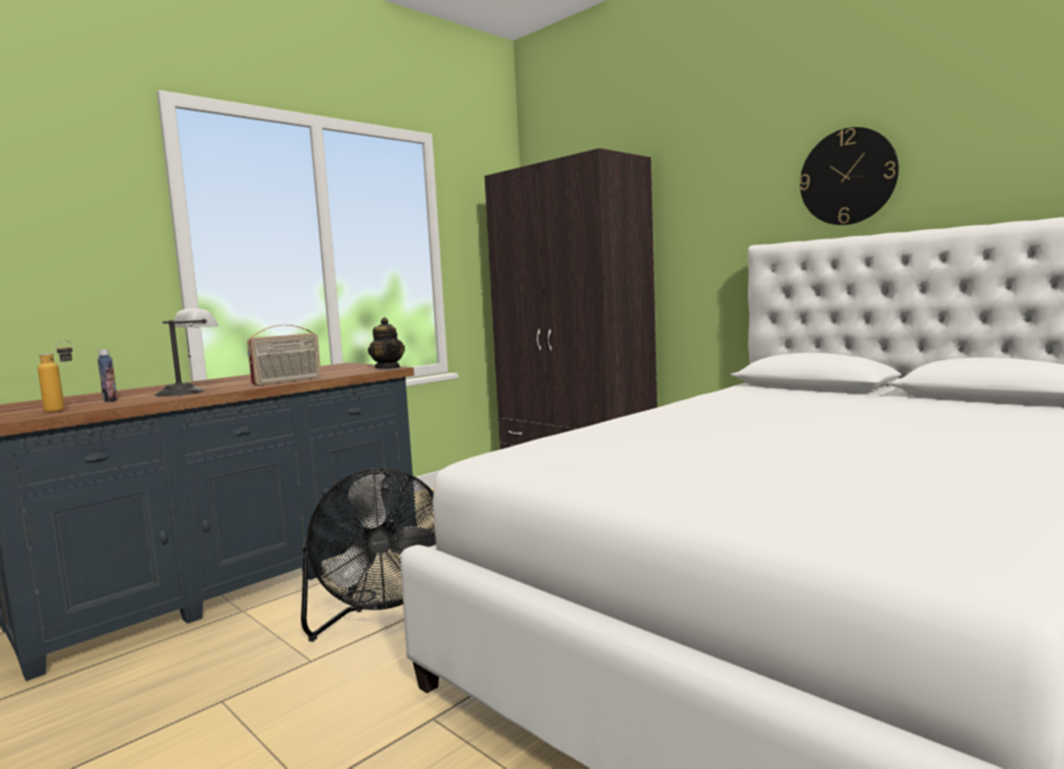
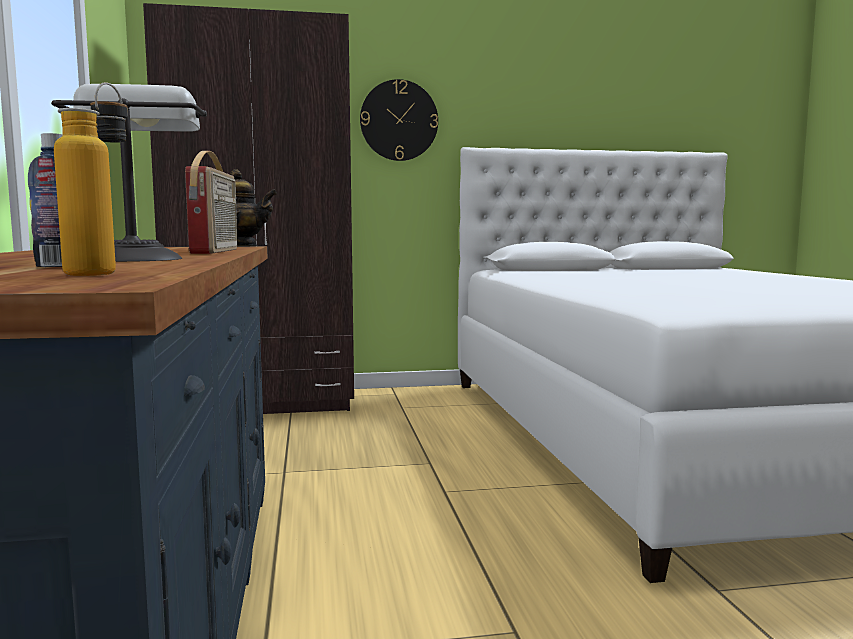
camera: 55 degrees left, 0 degrees up
black fan [301,468,436,642] -> none
wall clock [799,127,899,225] -> wall clock moved to [360,79,438,161]

